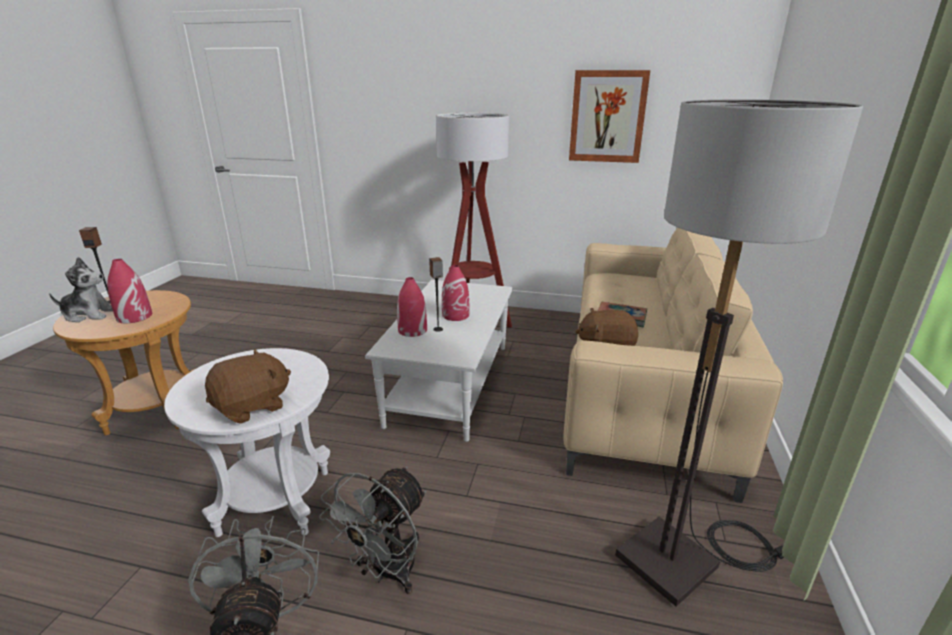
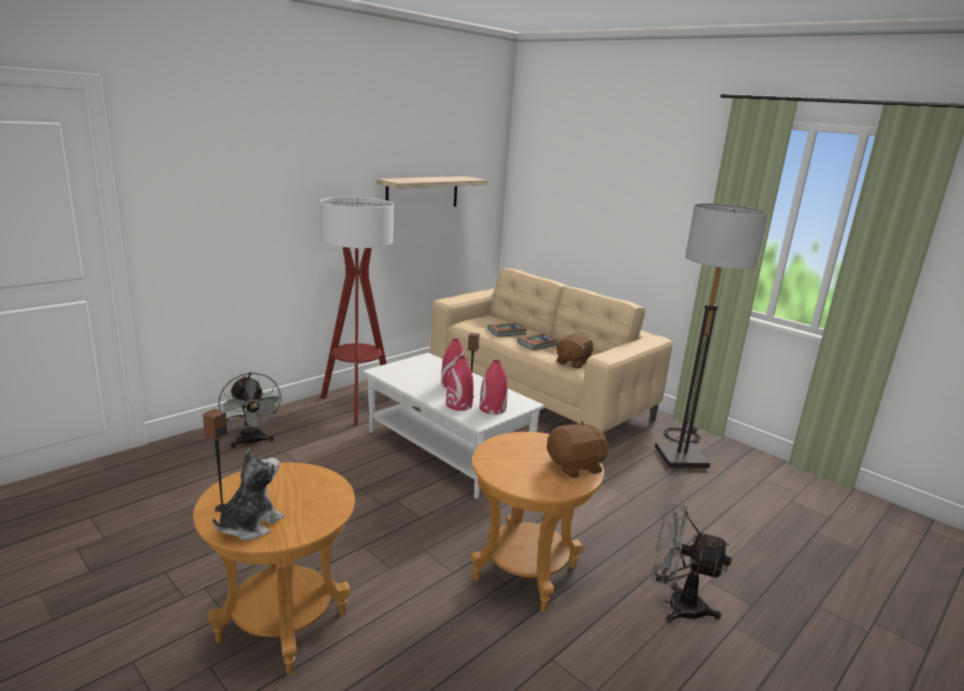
camera: 60 degrees left, 5 degrees down
red vase [107,259,152,323] -> red vase moved to [480,360,508,415]
white side table [164,348,330,537] -> brown side table [471,432,604,612]
brown plush toy [205,349,291,424] -> brown plush toy turned 75 degrees clockwise [547,421,609,478]
grey fan [319,466,426,594] -> grey fan moved to [218,372,283,448]
picture [569,70,650,163] -> shelf [376,176,487,207]
none -> book [487,323,527,337]

